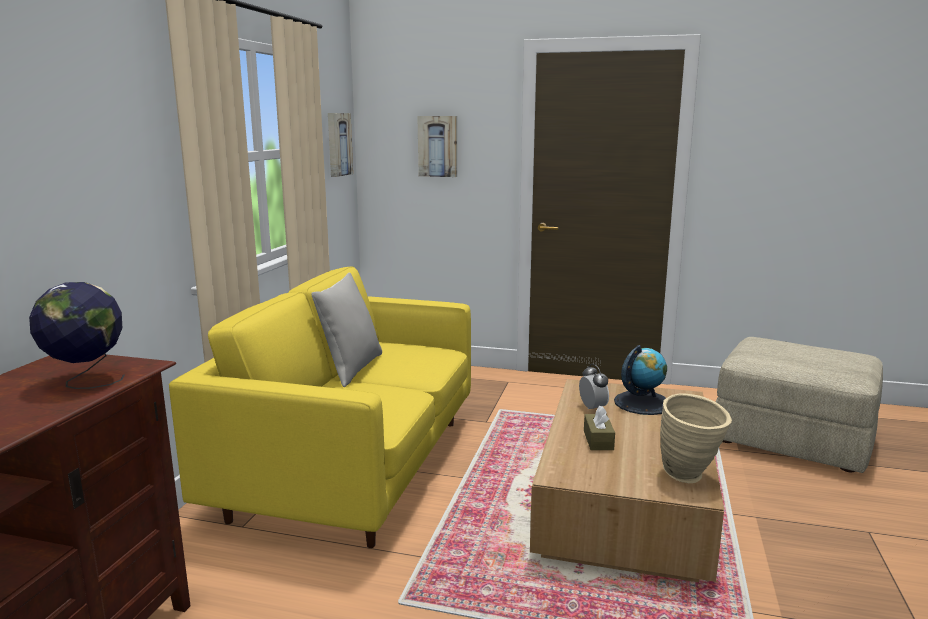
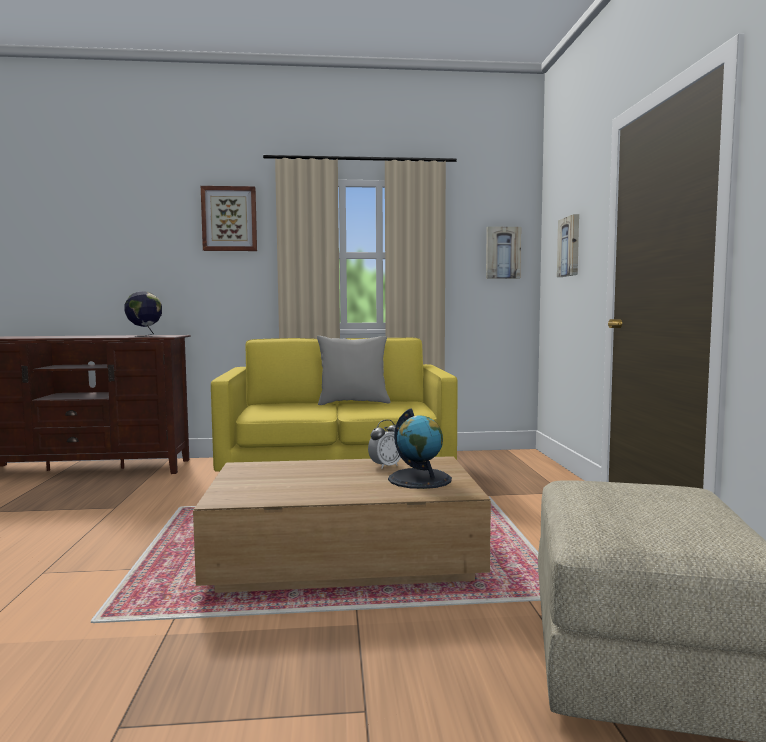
camera: 70 degrees right, 10 degrees down
brown tissue box [584,406,615,450] -> none
beige vase [660,393,732,483] -> none
none -> picture [201,186,257,251]

